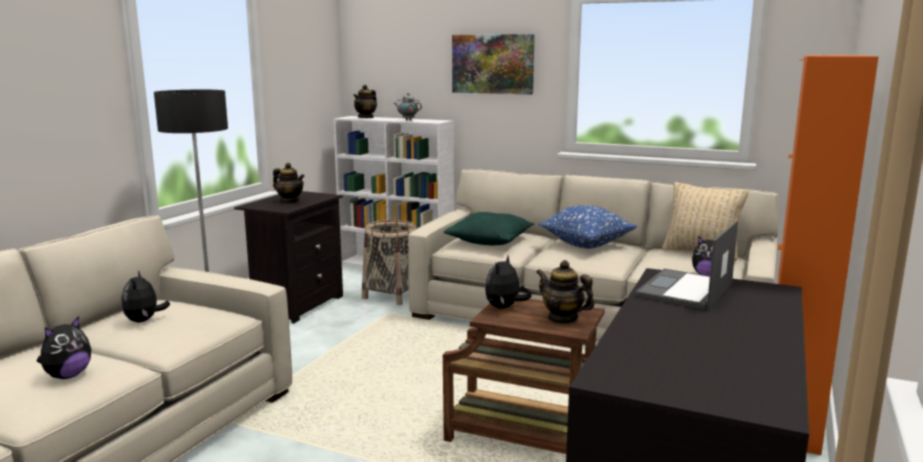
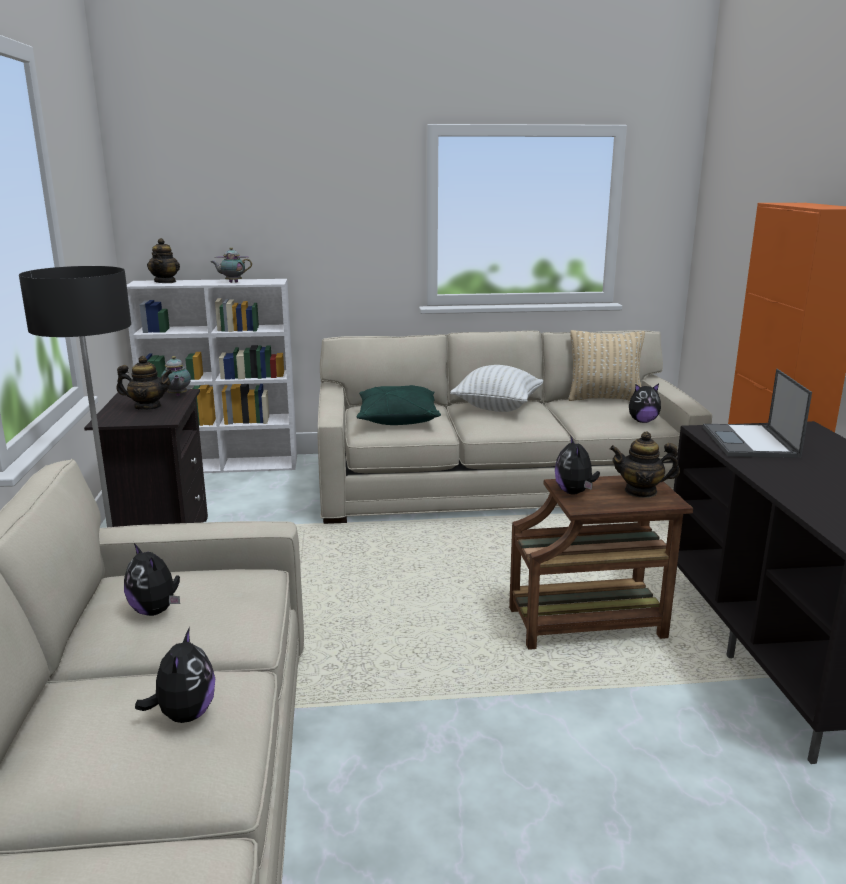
camera: 30 degrees left, 5 degrees up
basket [362,220,417,305] -> none
picture [452,34,535,95] -> none
blue pillow [538,205,637,249] -> white pillow [450,365,543,412]
none -> teapot [161,356,191,396]

